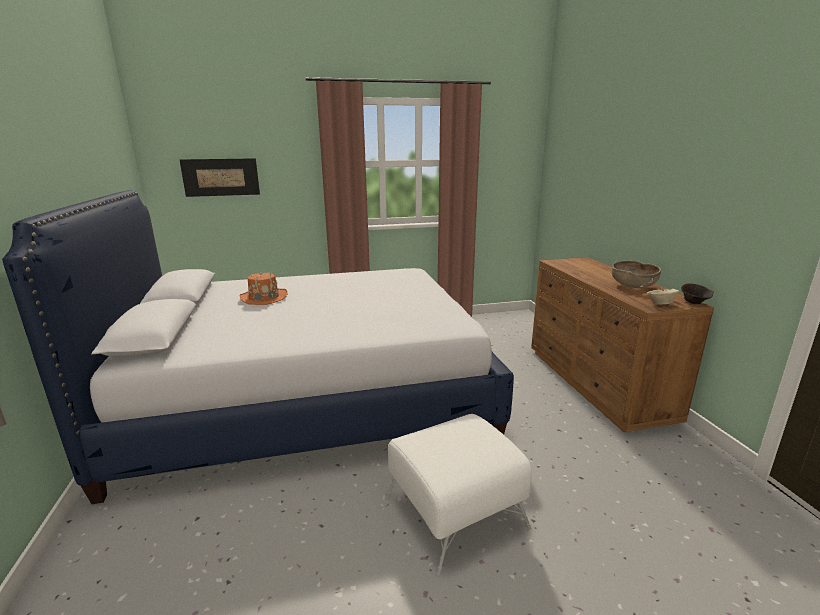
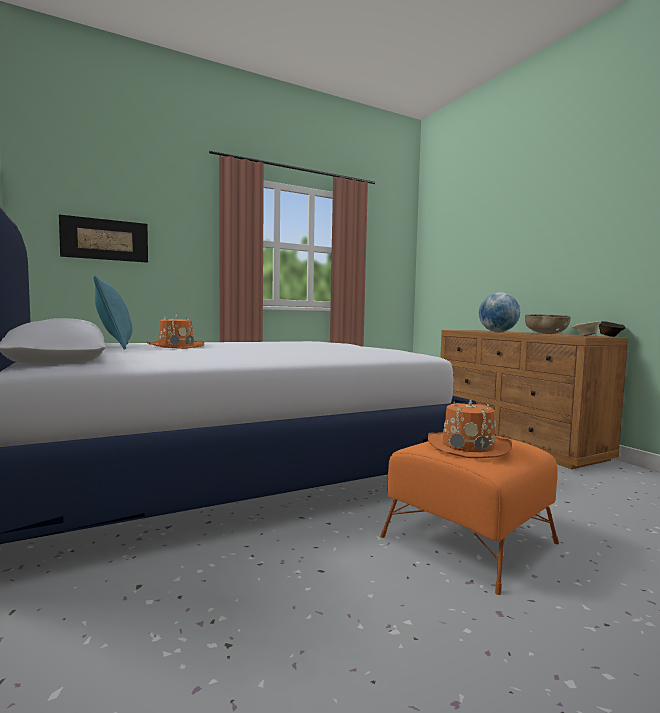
camera: 15 degrees left, 15 degrees down
white ottoman [386,414,532,576] -> orange ottoman [380,436,559,595]
none -> turquoise pillow [93,275,132,350]
none -> orange hat [428,399,512,458]
none -> globe [479,293,520,332]

